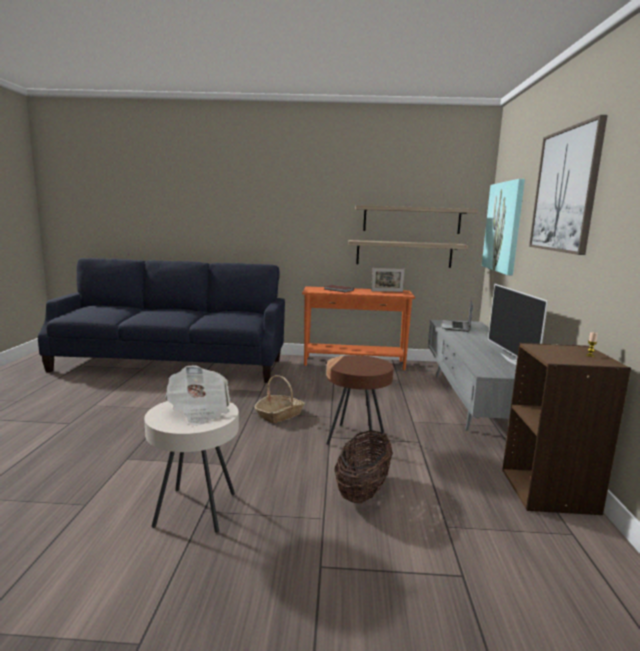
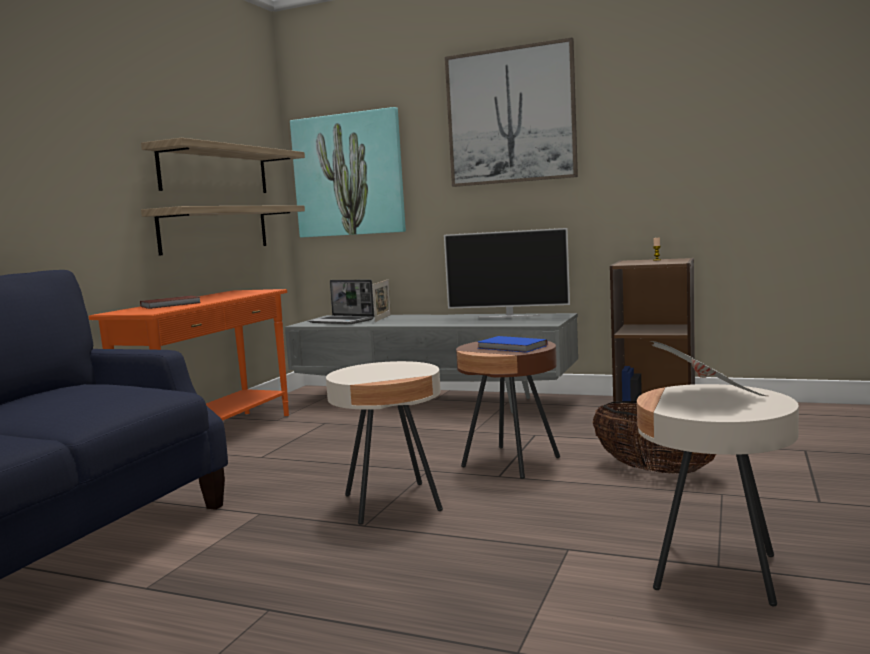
camera: 70 degrees left, 5 degrees down
basket [255,375,305,424] -> beige side table [326,361,443,525]
picture frame [371,268,405,292] -> picture frame moved to [372,280,391,322]
none -> blue book [478,336,548,353]

